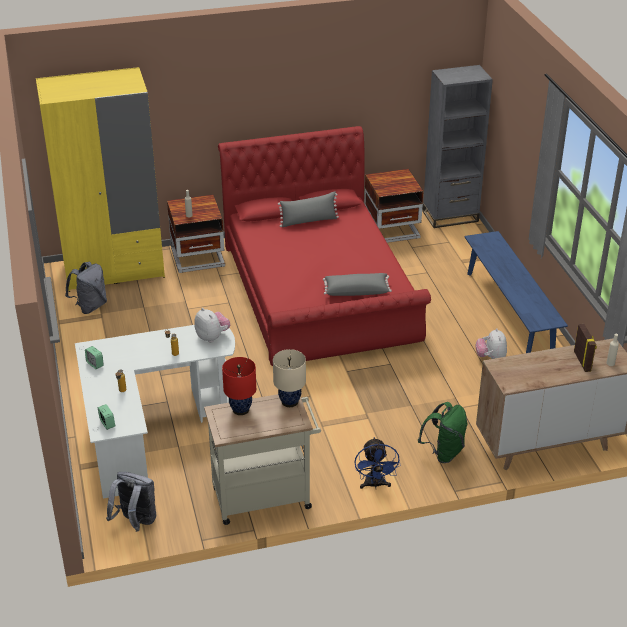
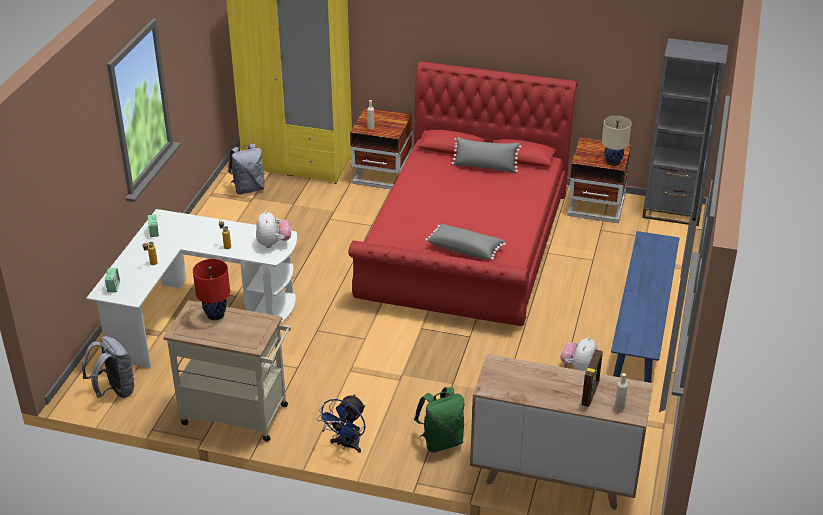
camera: 30 degrees right, 0 degrees up
beige table lamp [273,349,306,407] -> beige table lamp moved to [602,115,632,166]

